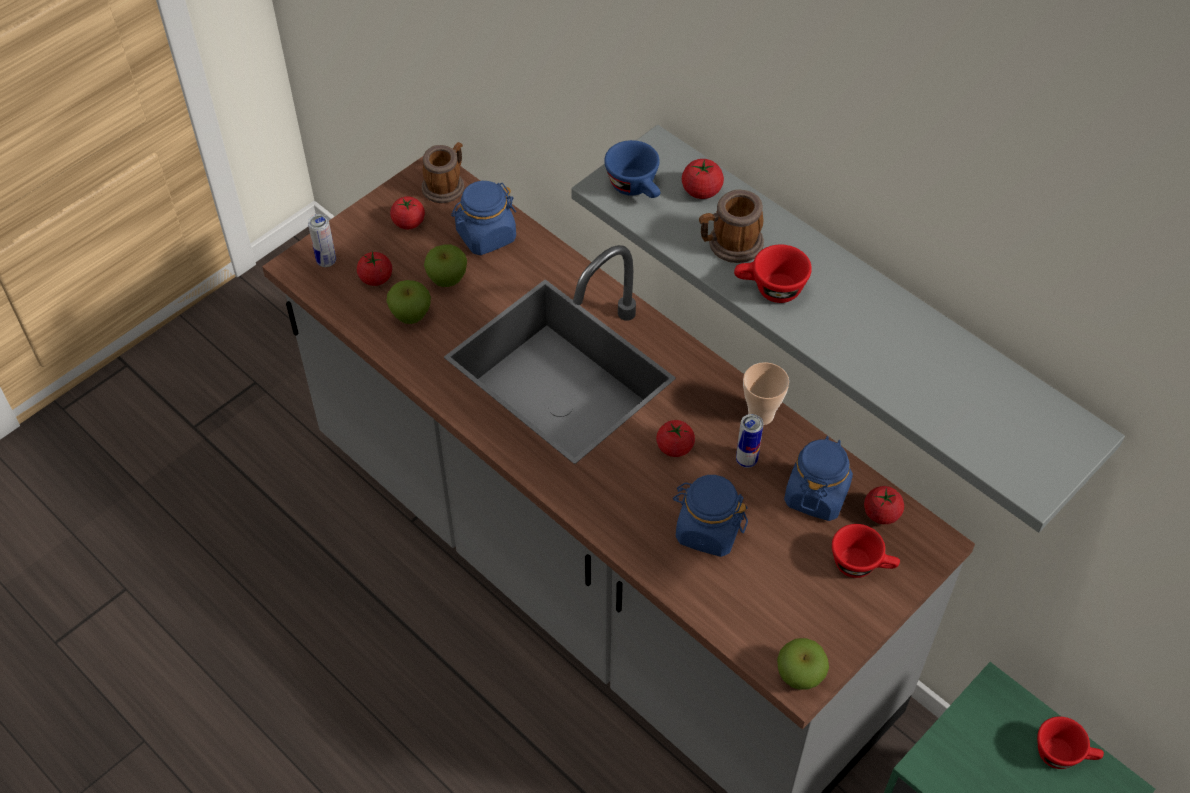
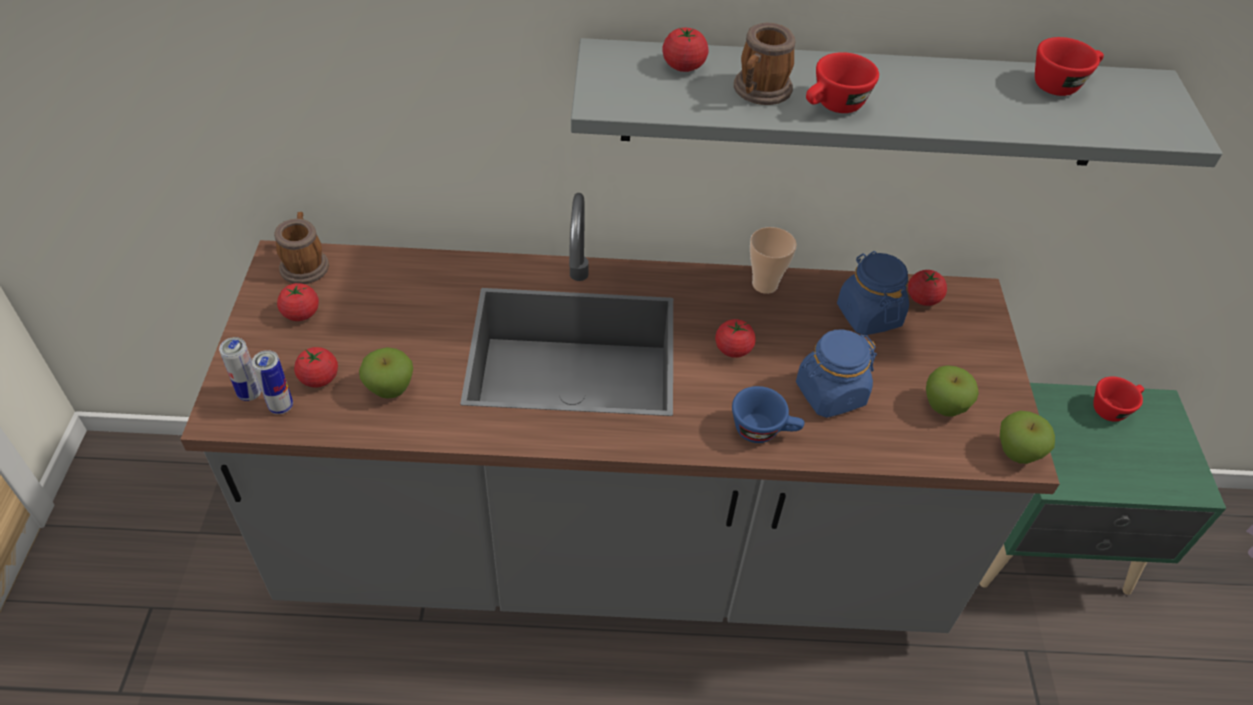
camera: 45 degrees left, 5 degrees down
apple [424,244,467,287] -> apple moved to [926,365,979,417]
blue jar [451,181,516,255] -> none
blue cup [604,140,660,198] -> blue cup moved to [732,386,804,443]
can [736,414,763,468] -> can moved to [252,350,293,414]
red cup [832,524,900,578] -> red cup moved to [1035,37,1104,96]

